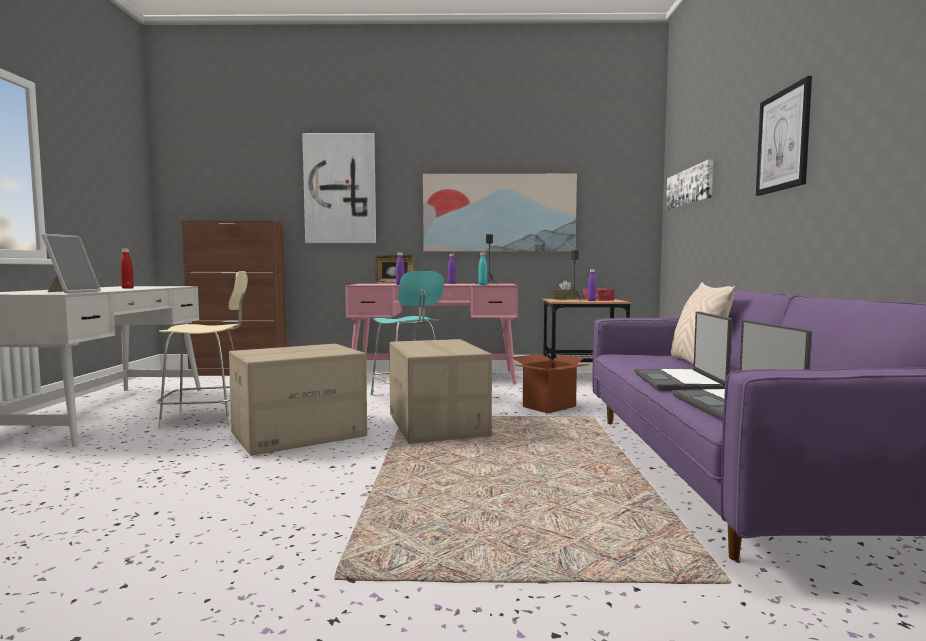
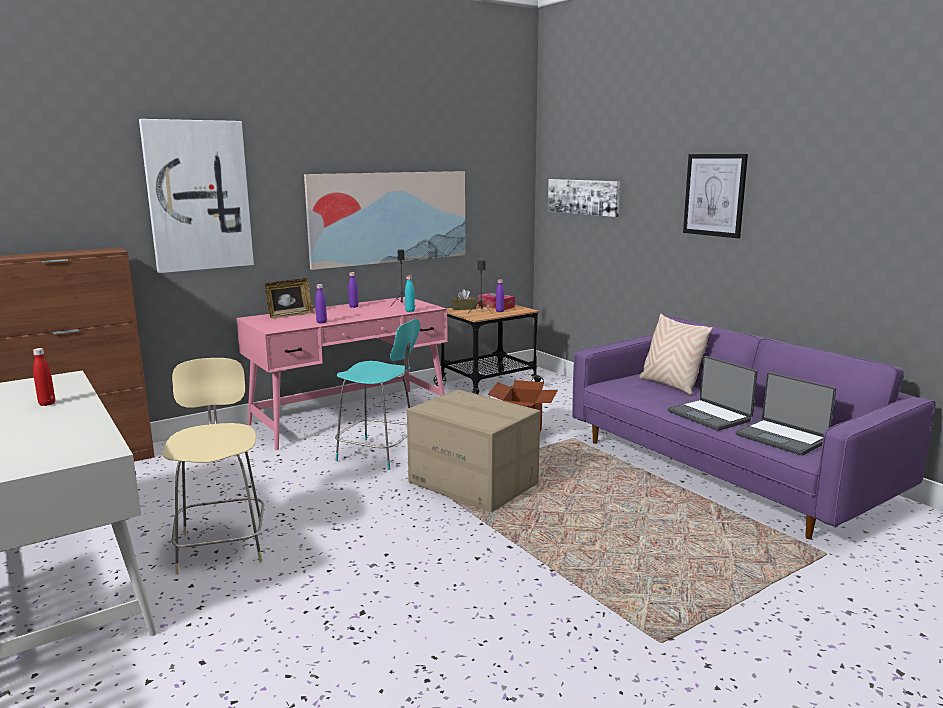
camera: 35 degrees left, 10 degrees up
picture frame [42,234,101,293] -> none
beige chair [156,271,248,429] -> beige chair turned 60 degrees counterclockwise [162,358,264,575]
cardboard box [229,344,367,456] -> none

